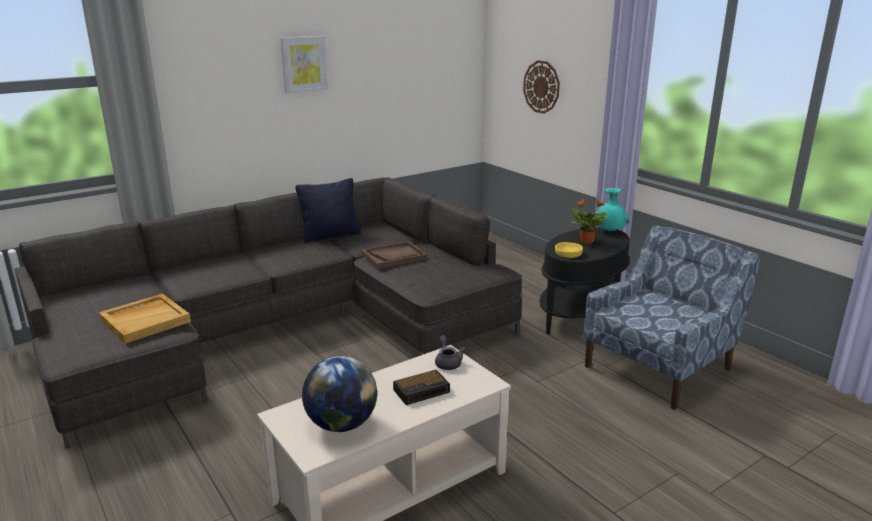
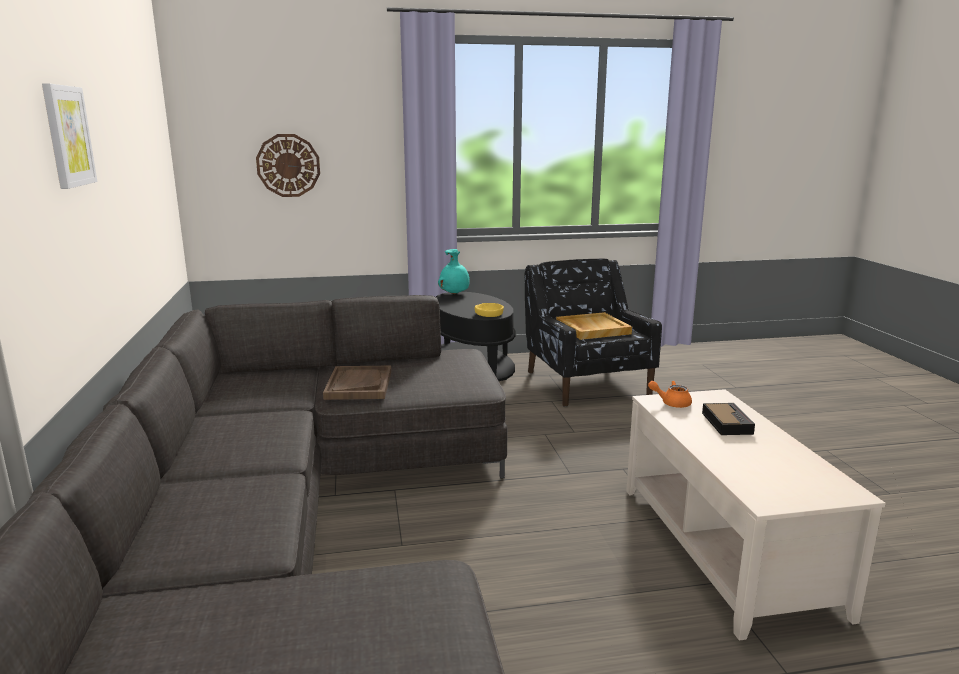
camera: 65 degrees left, 5 degrees down
beige tray [99,294,191,344] -> beige tray moved to [556,312,632,340]
black pillow [295,178,362,243] -> none
globe [302,356,377,432] -> none
grey teapot [435,335,466,370] -> orange teapot [648,381,692,408]
potted plant [571,198,609,244] -> none
blue armchair [583,225,760,410] -> black armchair [524,259,662,407]

